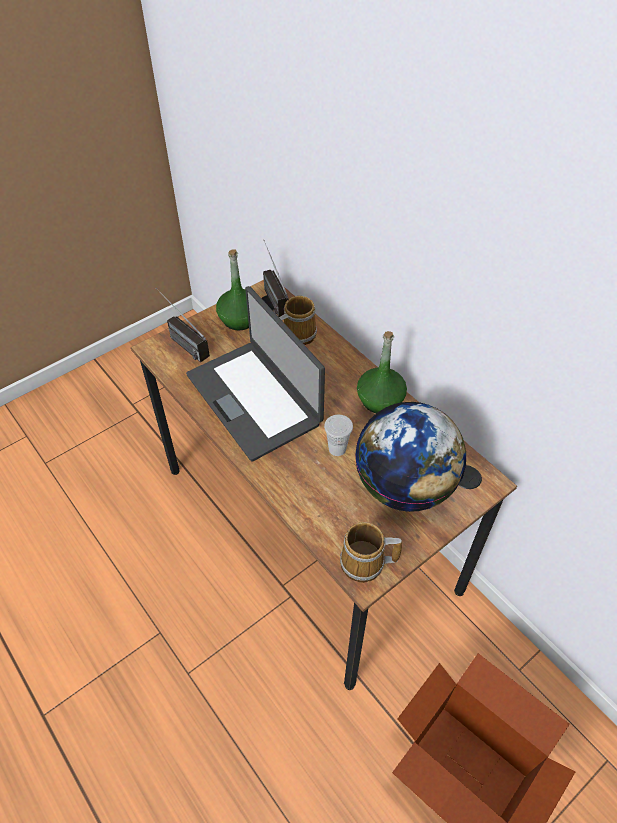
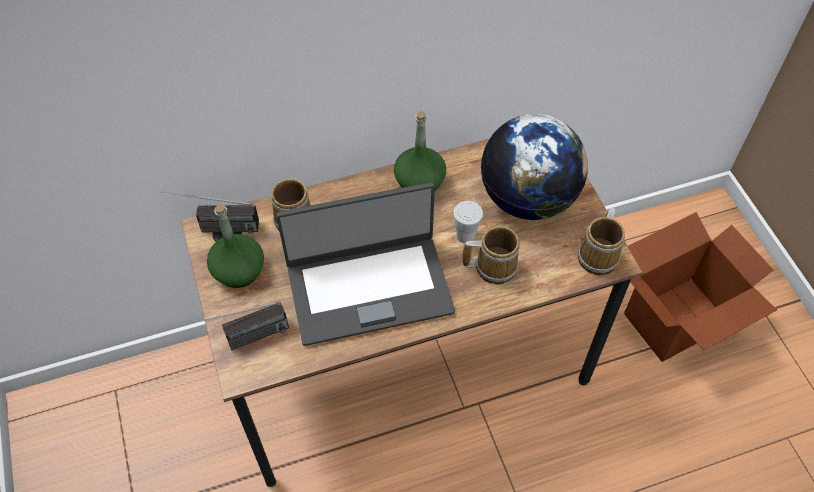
camera: 70 degrees left, 5 degrees up
none -> mug [462,226,520,284]

